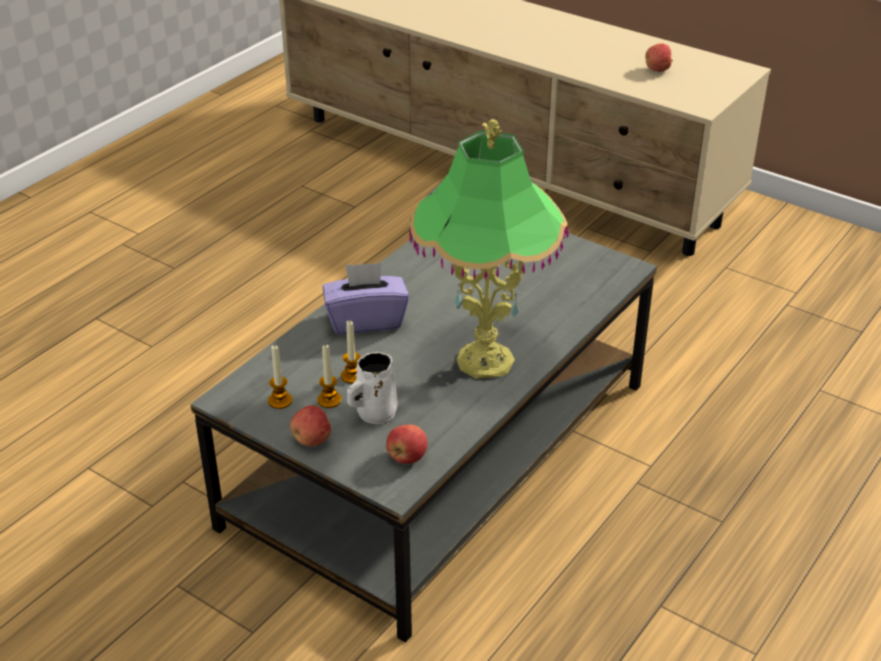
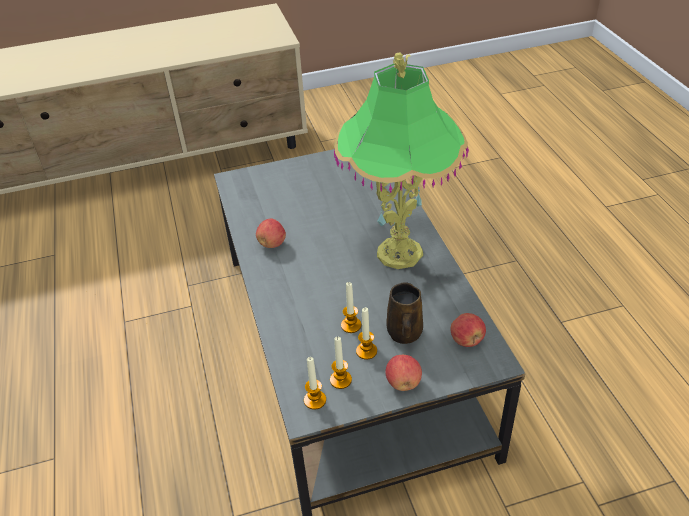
camera: 50 degrees left, 5 degrees up
purple tissue box [323,262,409,334] -> none
white mug [347,352,398,424] -> brown mug [386,282,423,344]
apple [645,43,673,72] -> apple moved to [256,219,286,248]
none -> candle [304,357,326,410]

